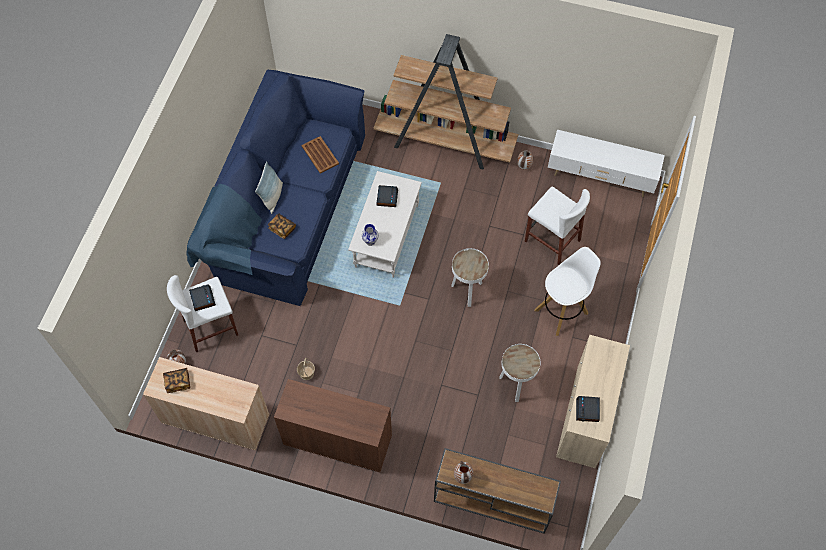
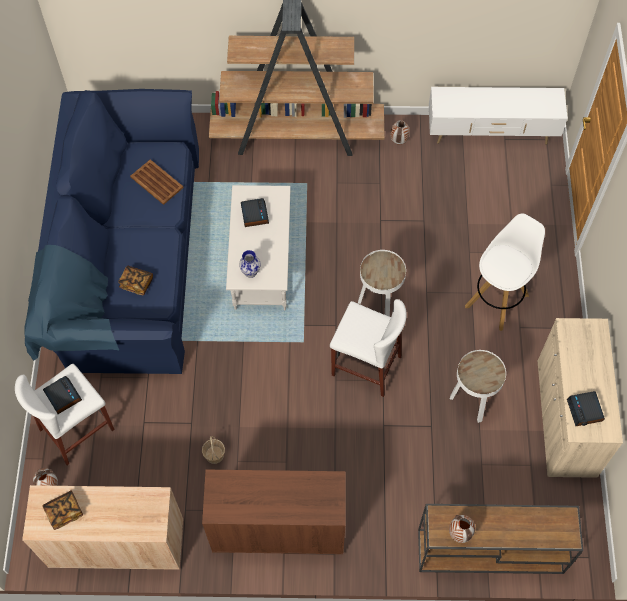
camera: 15 degrees left, 0 degrees up
pillow [255,161,283,214] -> none
white stool [525,186,590,265] -> white stool moved to [330,299,407,397]

